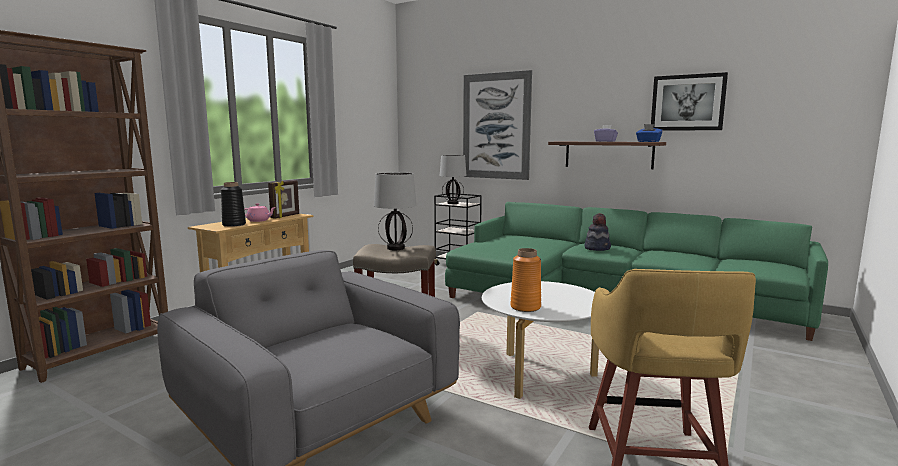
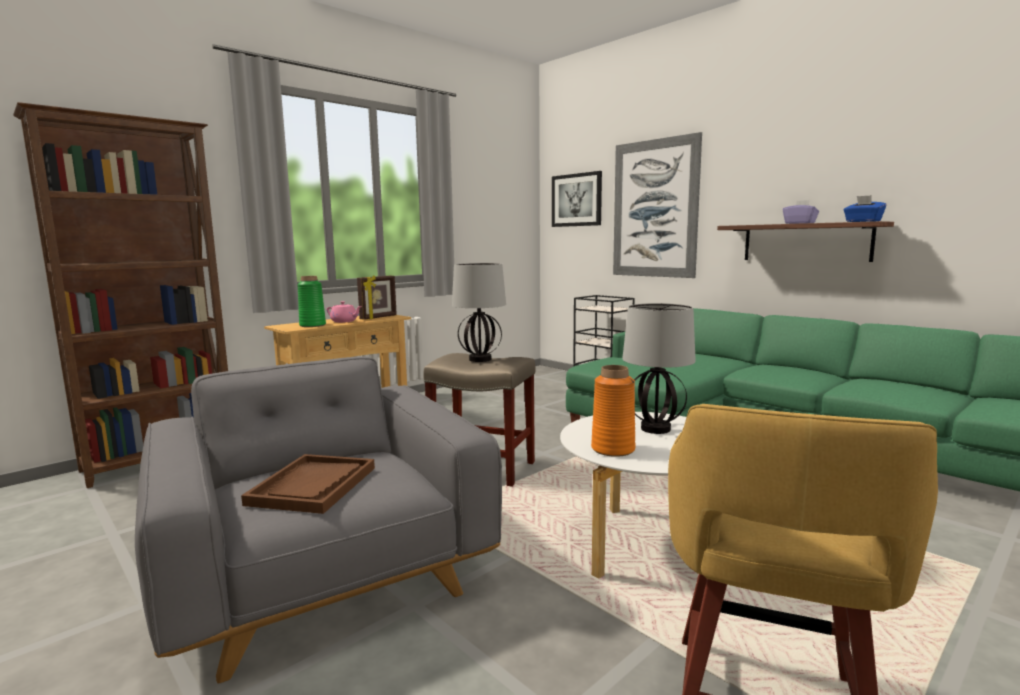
camera: 15 degrees right, 0 degrees up
black vase [221,182,246,227] -> green vase [297,276,326,327]
table lamp [440,155,467,204] -> table lamp moved to [622,303,696,434]
hat [584,213,611,251] -> none
picture [651,72,728,131] -> picture moved to [552,171,602,227]
none -> brown tray [241,454,375,514]

